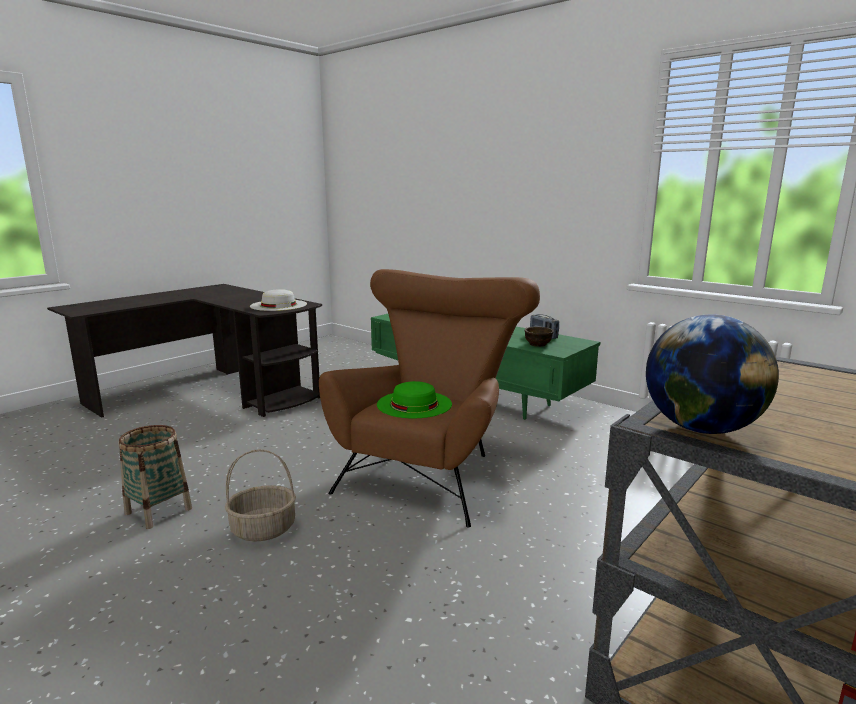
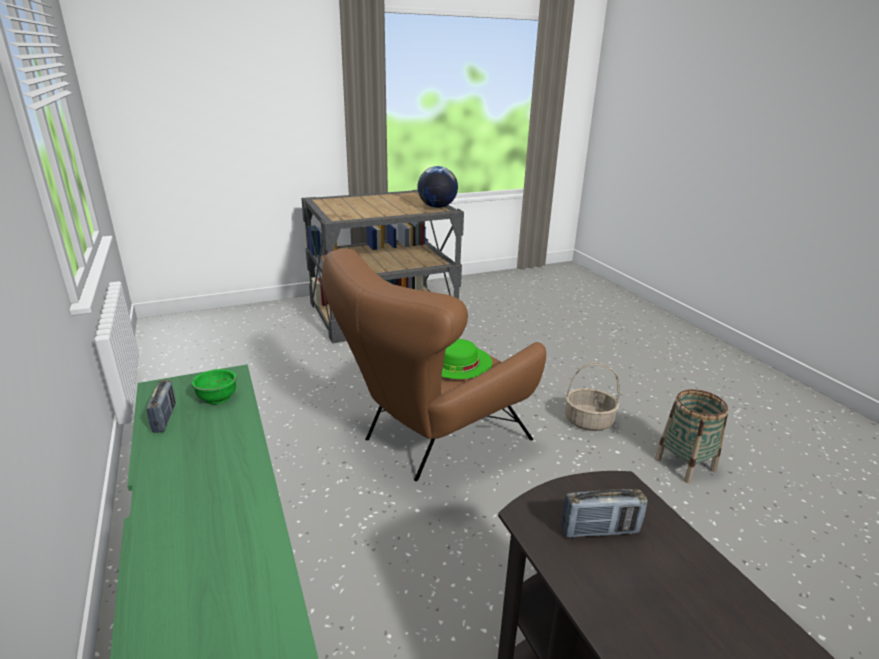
camera: 155 degrees left, 10 degrees up
white hat [250,289,307,311] -> radio [561,489,648,538]
brown bowl [524,327,554,347] -> green bowl [192,369,237,404]

